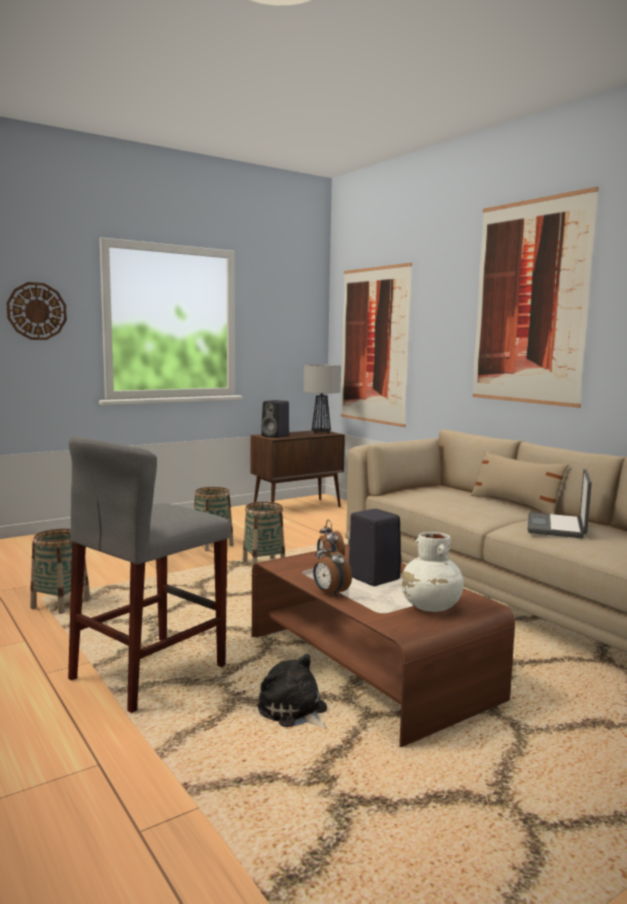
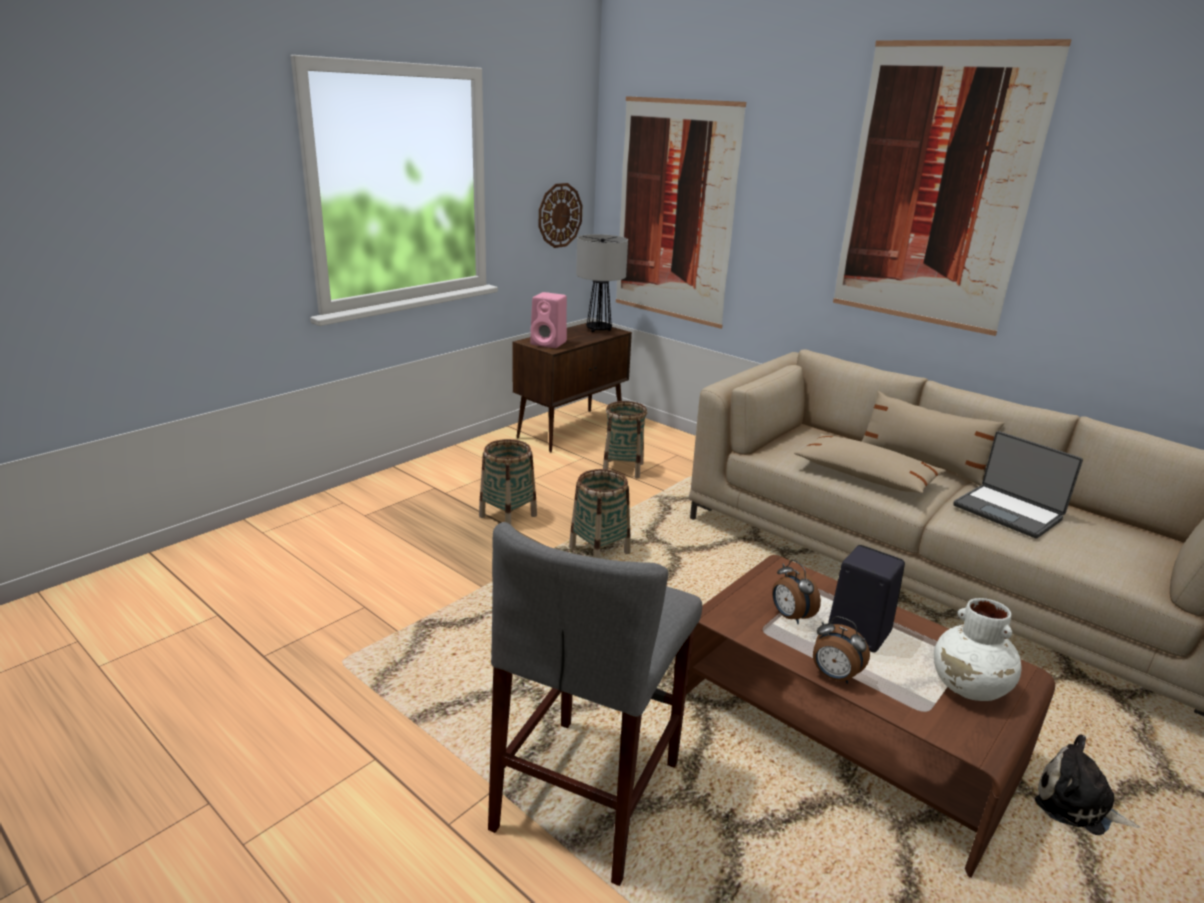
camera: 15 degrees left, 15 degrees up
wall clock [6,282,67,340] -> wall clock moved to [539,183,582,248]
basket [30,529,90,614] -> basket moved to [603,401,647,478]
plush toy [257,654,328,728] -> plush toy moved to [1035,735,1140,835]
black speaker [261,400,289,438] -> pink speaker [530,292,567,348]
laptop [527,469,592,538] -> laptop turned 45 degrees counterclockwise [953,431,1083,539]
none -> beige pillow [794,434,946,493]

